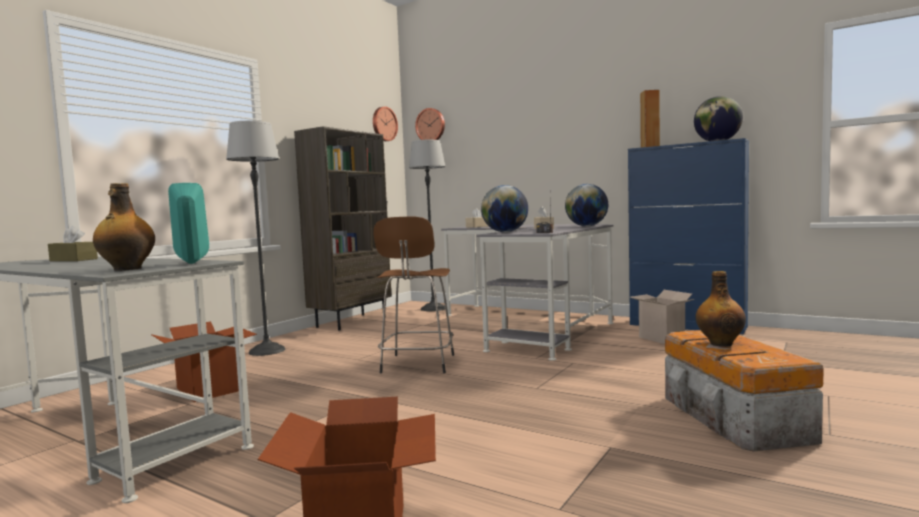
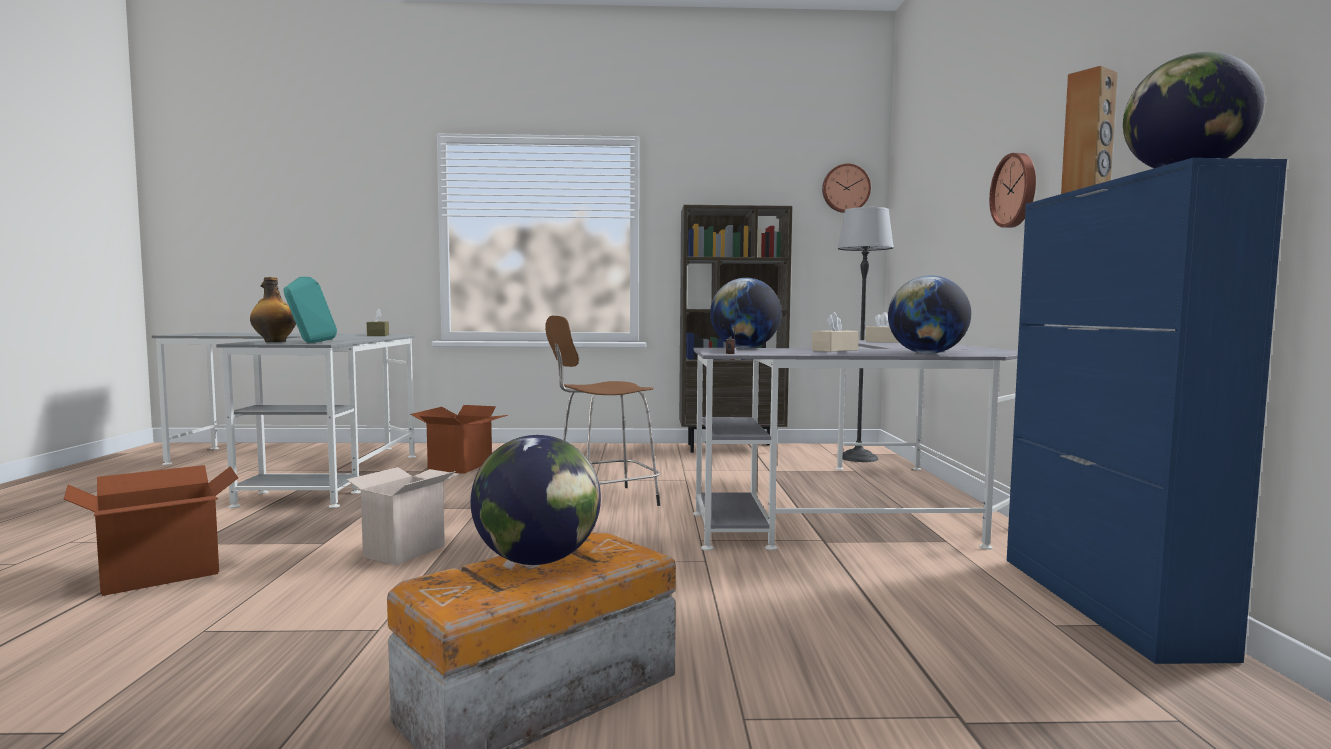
camera: 55 degrees right, 0 degrees up
floor lamp [226,121,286,356] -> none
wall clock [415,108,445,140] -> wall clock moved to [989,153,1036,228]
cardboard box [630,290,694,344] -> cardboard box moved to [342,467,459,565]
bottle [696,271,746,347] -> globe [471,435,601,565]

